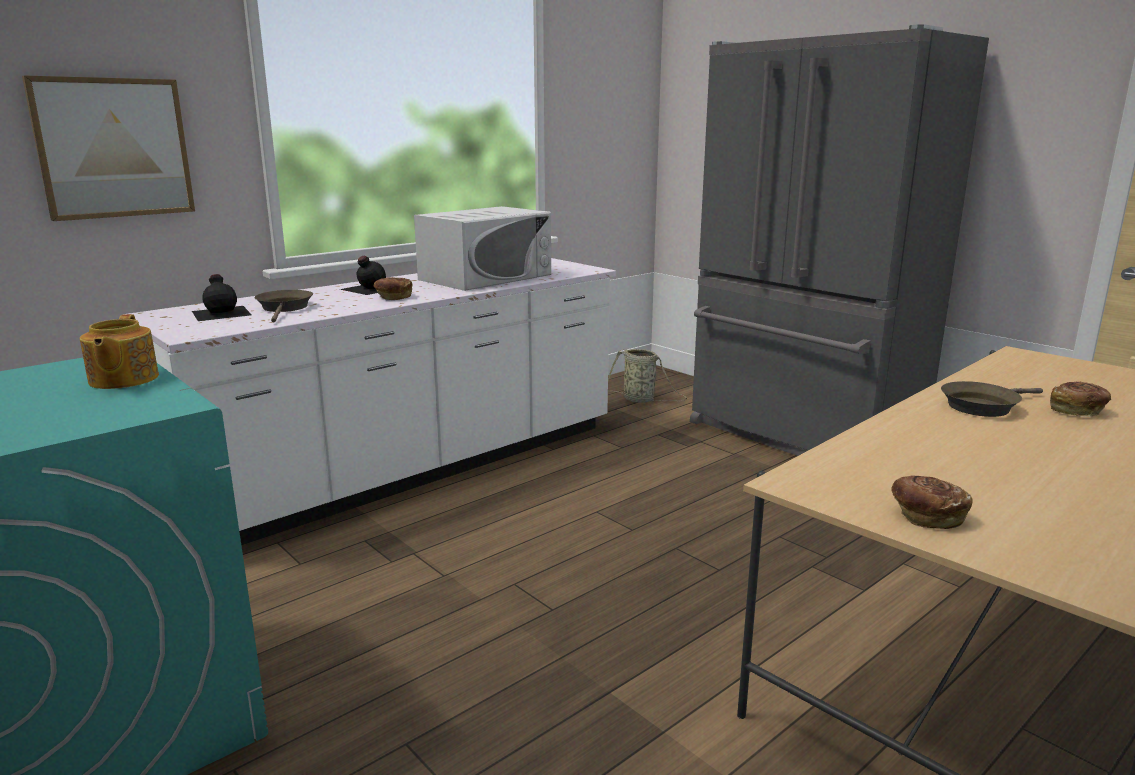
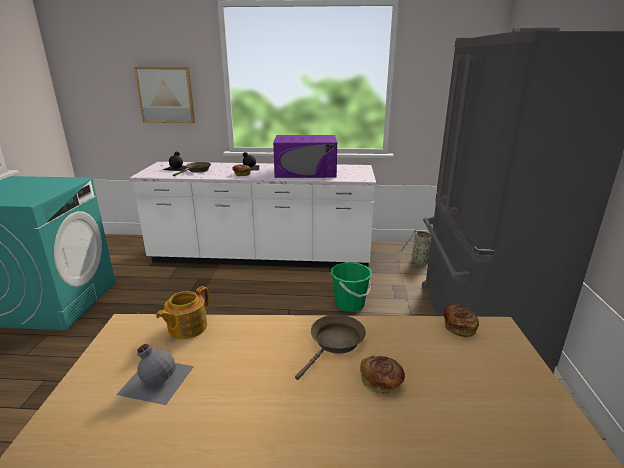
camera: 45 degrees right, 5 degrees up
teapot [80,314,159,389] -> teapot moved to [156,286,210,339]
white microwave [414,206,551,291] -> purple microwave [273,135,337,178]
bread [891,476,973,529] -> bread moved to [443,304,479,337]
brown frying pan [941,381,1043,417] -> brown frying pan turned 105 degrees clockwise [295,315,366,380]
none -> grey bottle [116,344,194,405]
none -> green bucket [330,262,372,312]

